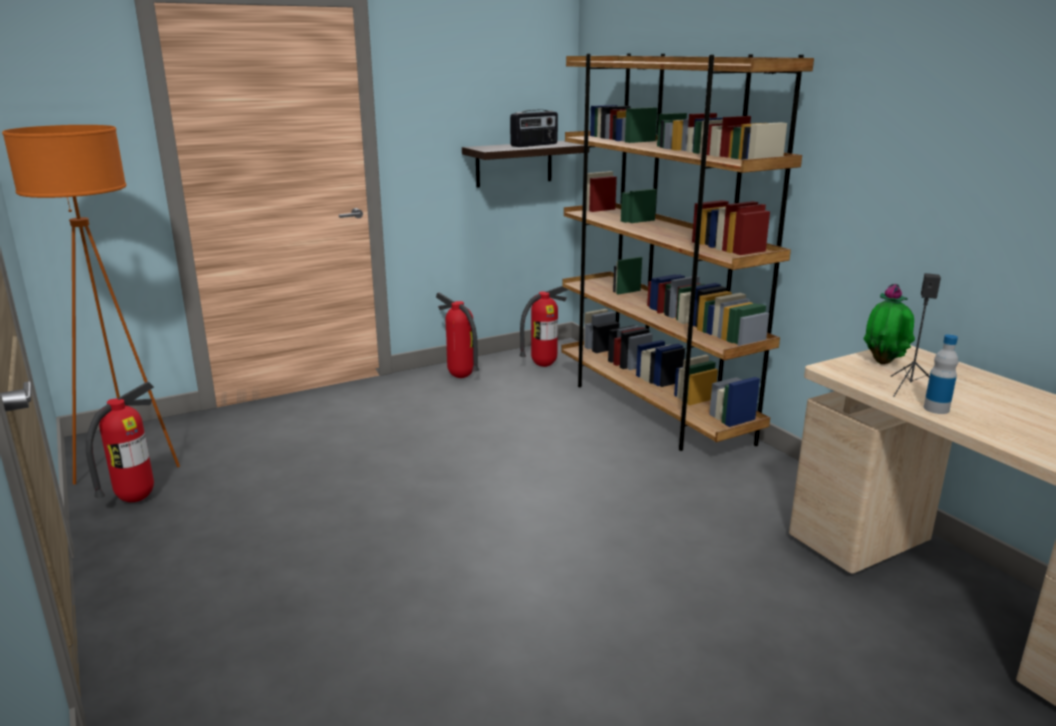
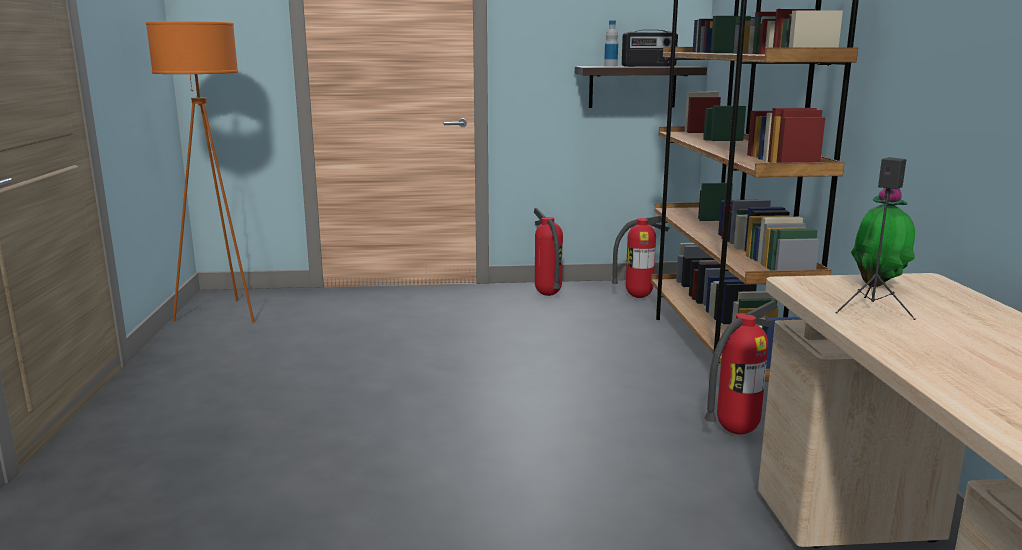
camera: 25 degrees right, 5 degrees down
fire extinguisher [86,382,154,502] -> fire extinguisher moved to [705,300,778,434]
bottle [924,334,958,414] -> bottle moved to [604,21,618,66]

